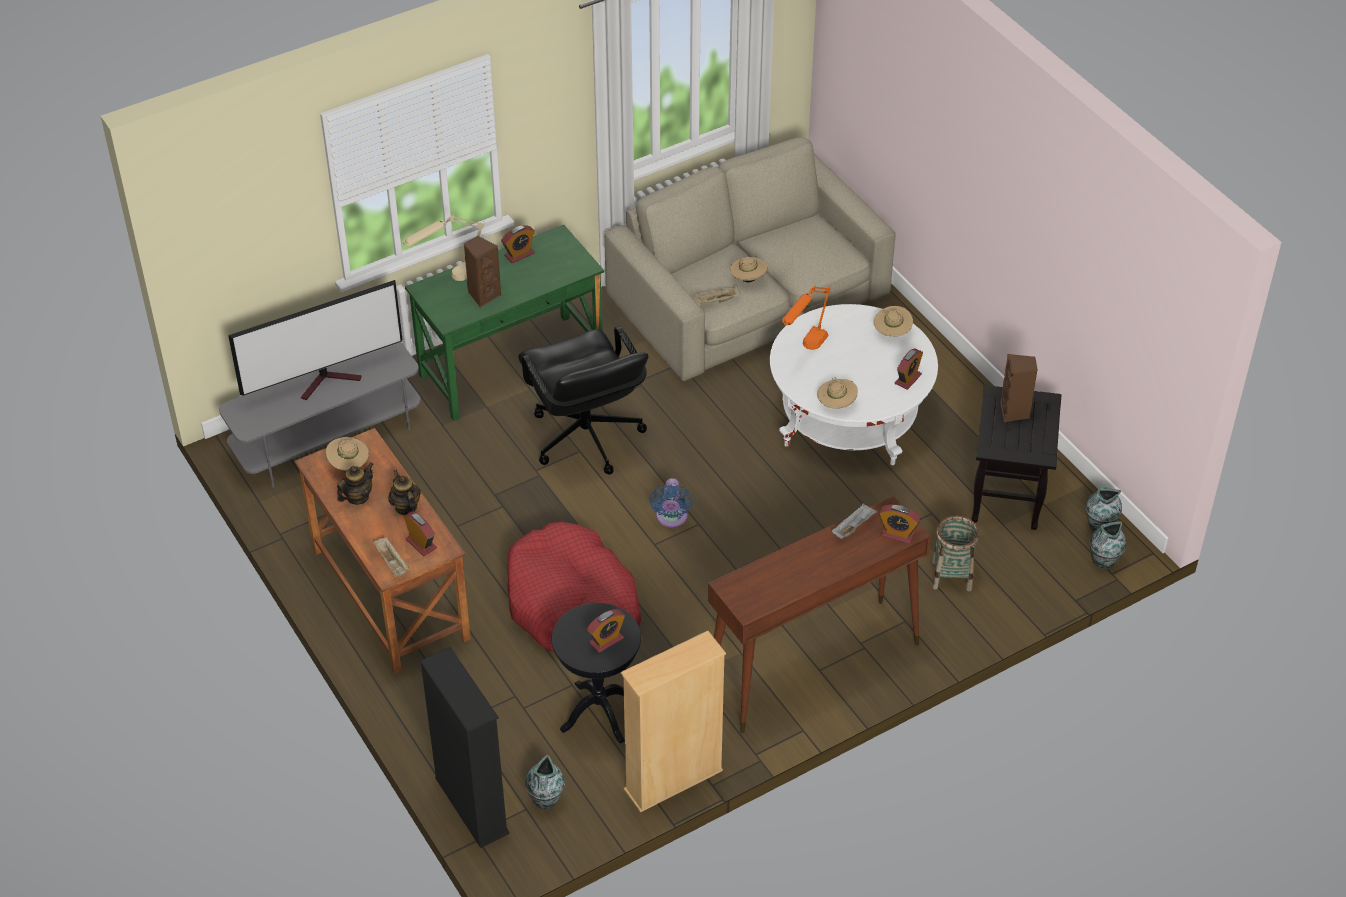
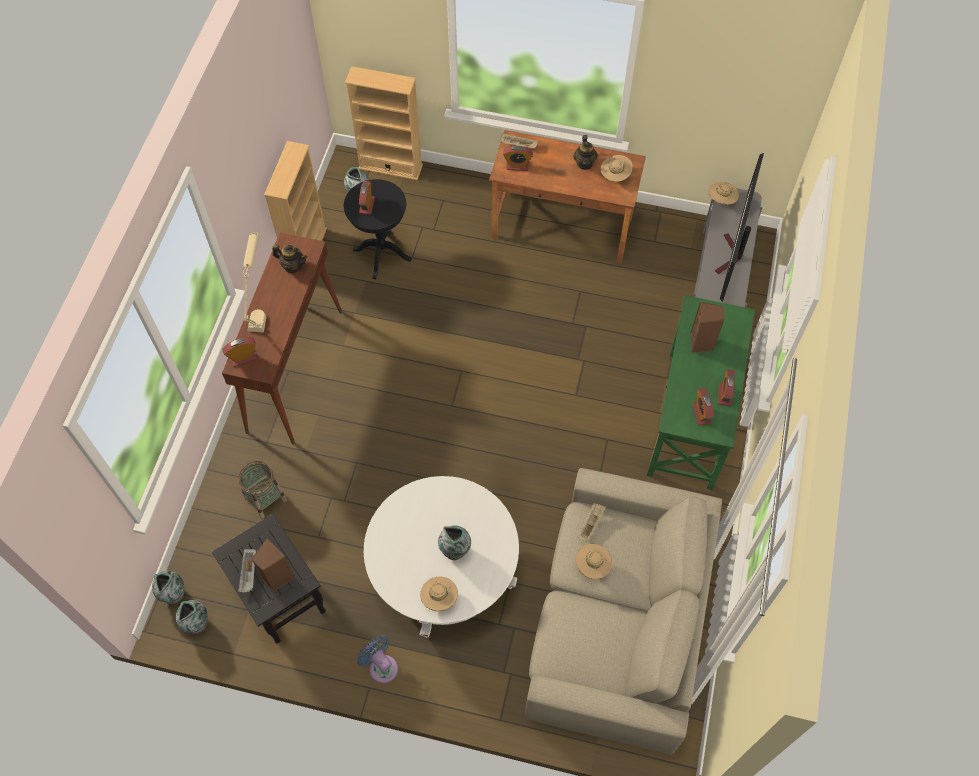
camera: 135 degrees right, 15 degrees up
teapot [388,470,421,515] -> teapot moved to [272,244,307,273]
beige table lamp [403,214,485,281] -> beige table lamp moved to [243,232,266,332]
black bookcase [420,647,510,848] -> beige bookcase [345,66,423,180]
red dog bed [508,522,641,652] -> none
black office chair [518,326,648,475] -> none
blue fan [649,478,693,527] -> blue fan moved to [356,635,398,683]
orange table lamp [782,285,831,350] -> none
beige hat [817,377,858,409] -> beige hat moved to [708,182,739,205]
grey tray [832,504,877,539] -> grey tray moved to [238,549,256,592]
alarm clock [895,349,923,390] -> alarm clock moved to [692,389,714,426]
none -> vase [438,526,471,560]

